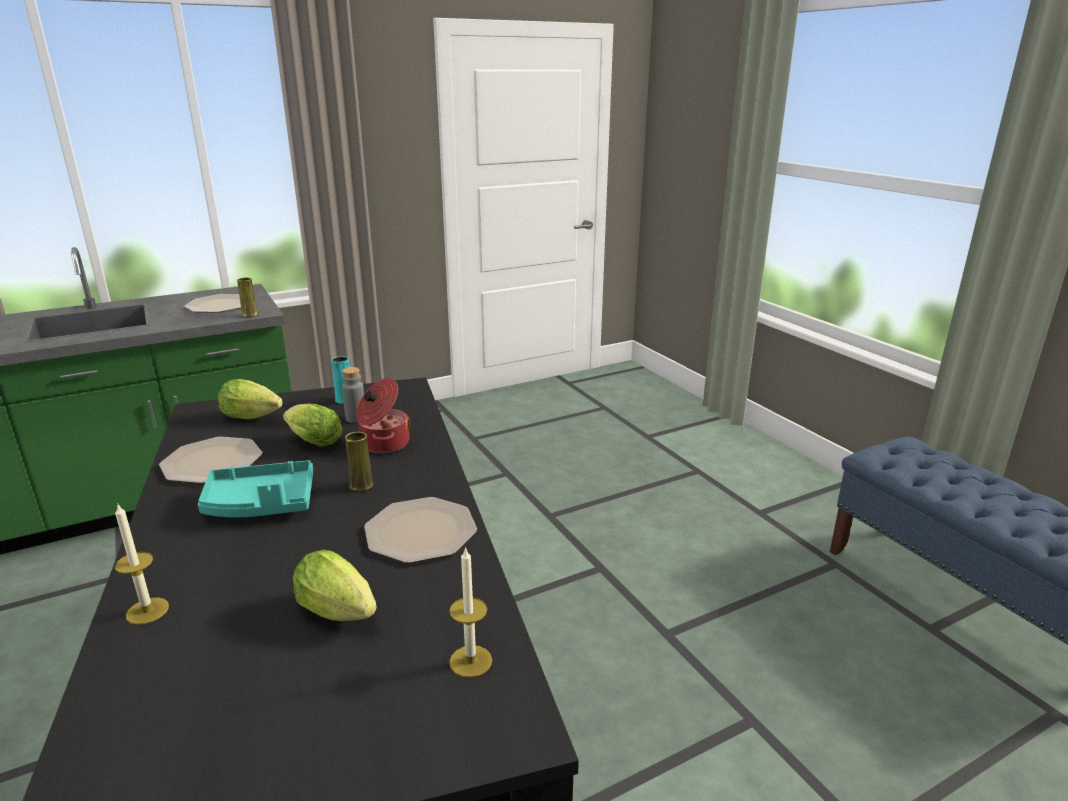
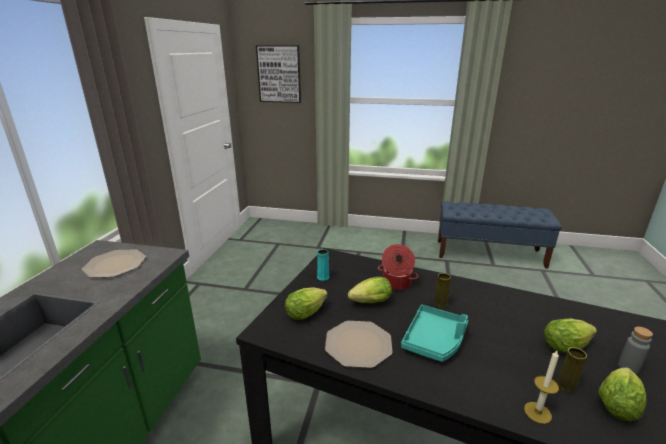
camera: 50 degrees left, 0 degrees up
yellow vase [237,277,259,317] -> yellow vase moved to [556,347,587,393]
grey bottle [342,367,364,423] -> grey bottle moved to [618,327,653,374]
plate [364,497,477,563] -> none
candle [449,546,492,678] -> none
none -> picture [256,45,301,103]
none -> lettuce [598,367,646,421]

